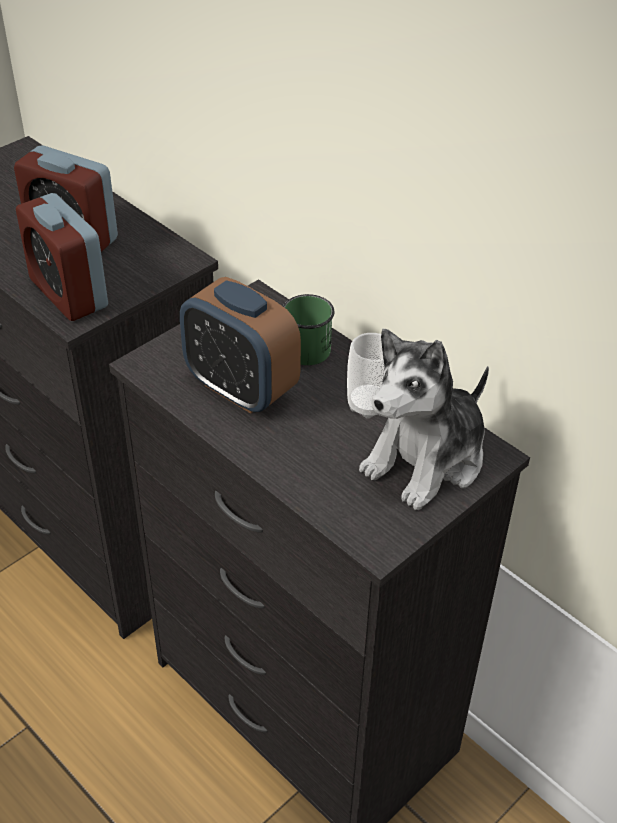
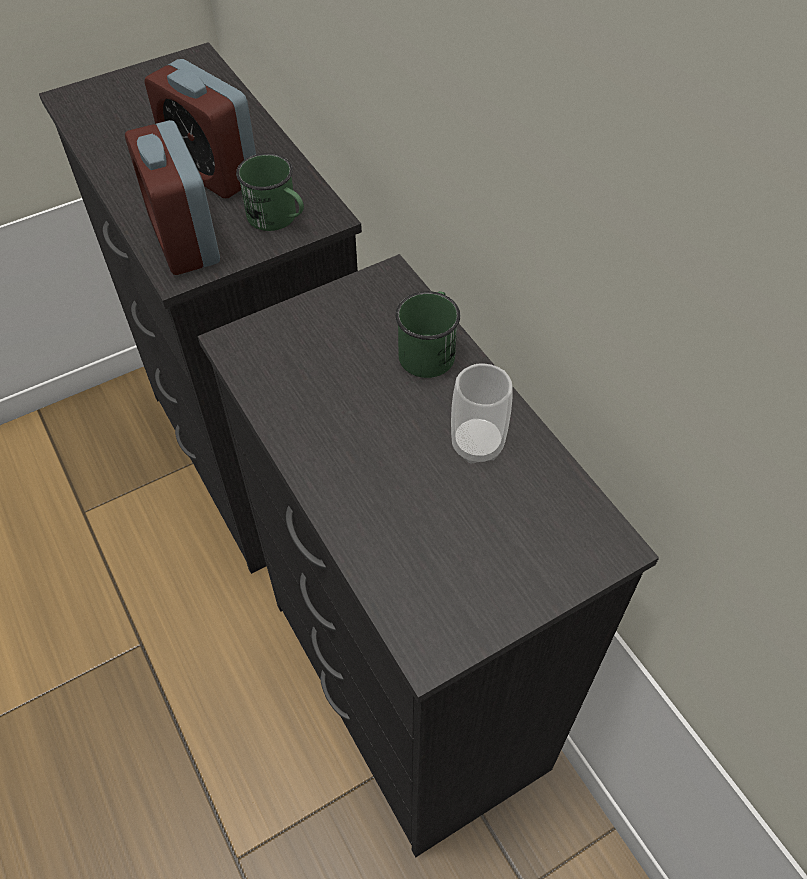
camera: 15 degrees right, 10 degrees up
alarm clock [180,277,301,414] -> none
plush toy [359,329,489,510] -> none
none -> green mug [236,153,304,231]

